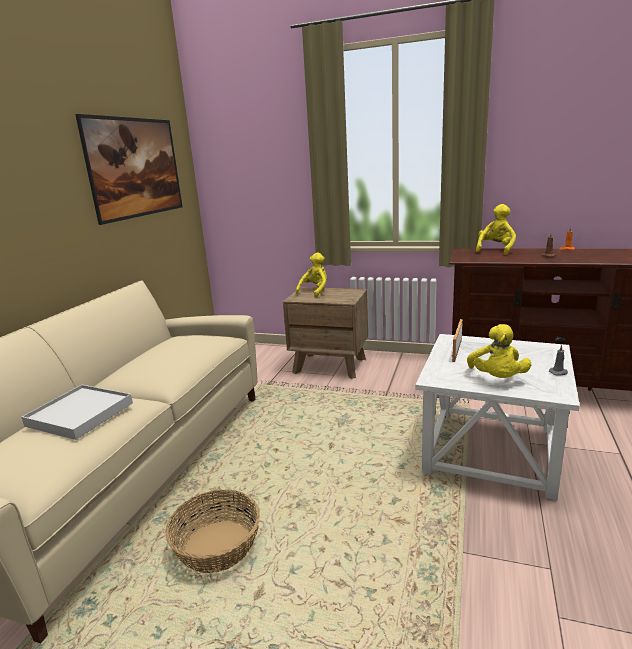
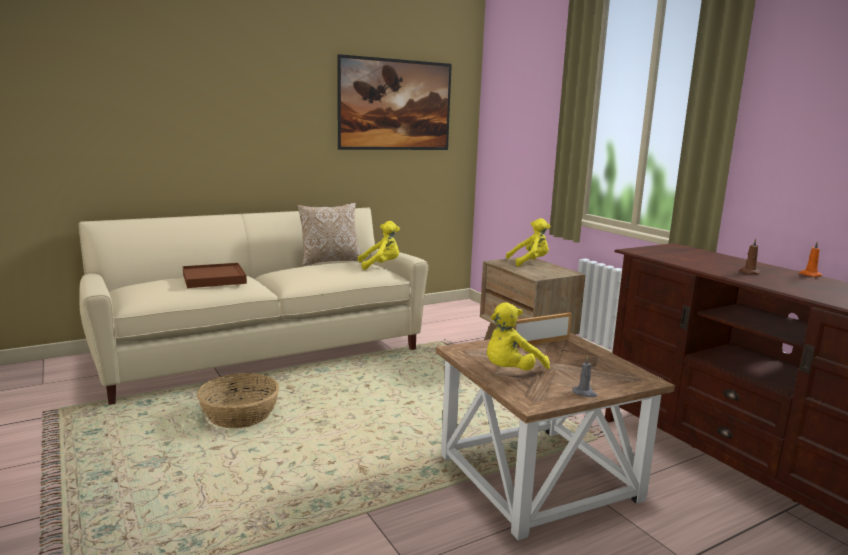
camera: 40 degrees right, 5 degrees down
white tray [21,385,133,440] -> brown tray [183,263,247,288]
white side table [415,334,580,501] -> brown side table [436,332,675,540]
yellow plush toy [476,204,516,255] -> yellow plush toy moved to [357,221,400,270]
none -> pillow [297,203,361,266]

